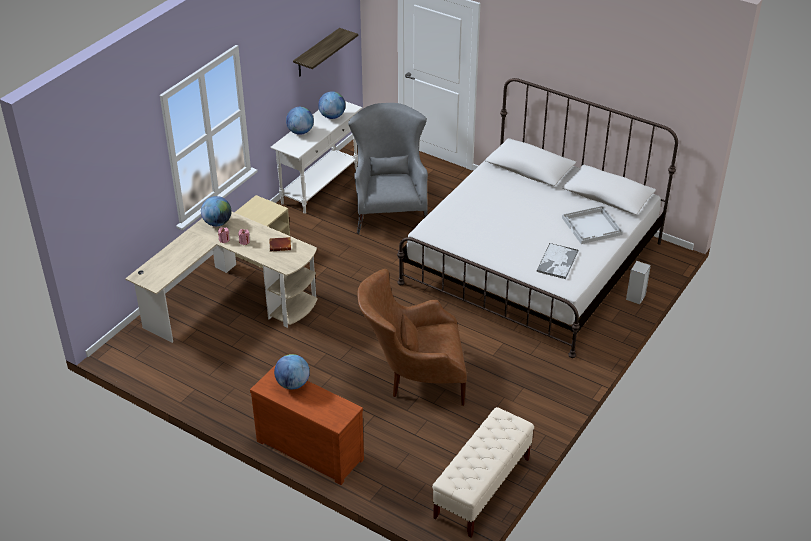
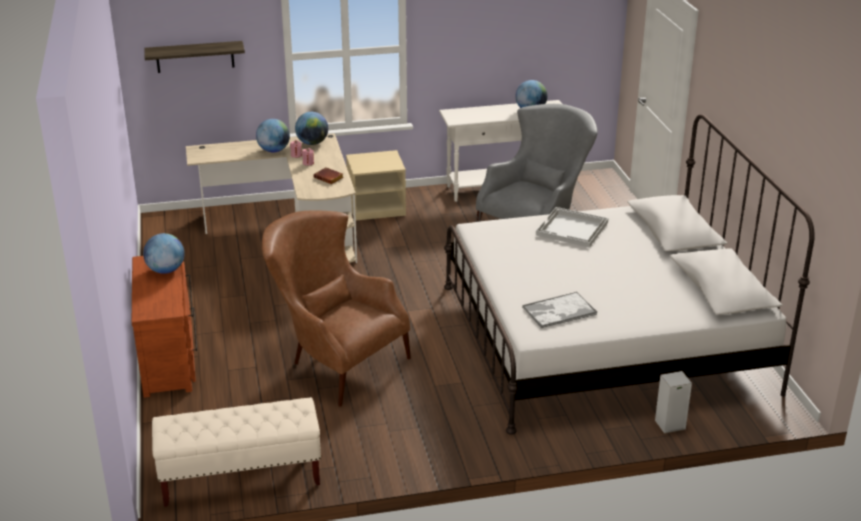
camera: 45 degrees right, 10 degrees down
globe [286,107,314,135] -> globe moved to [256,119,290,152]
shelf [293,28,358,77] -> shelf moved to [144,41,245,73]
white tray [562,206,623,244] -> white tray moved to [536,207,608,248]

